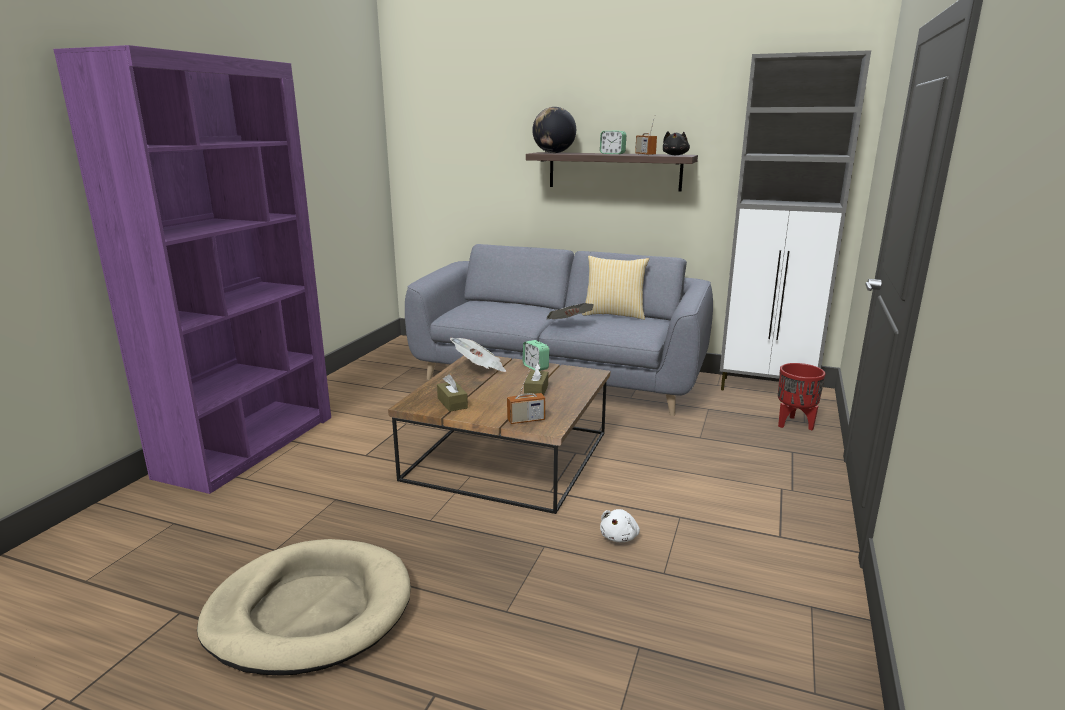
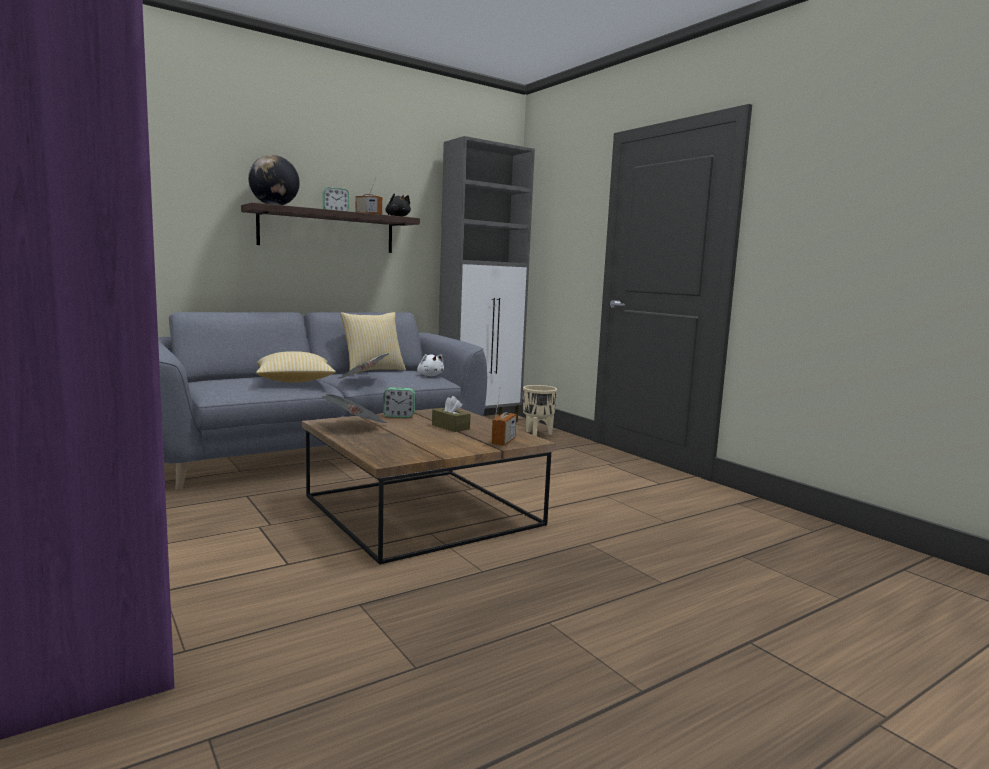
camera: 55 degrees left, 10 degrees down
beige dog bed [197,539,411,676] -> none
brown tissue box [437,374,468,412] -> none
white plush toy [600,509,640,542] -> white plush toy moved to [417,354,444,376]
red planter [778,363,826,430] -> beige planter [523,385,557,436]
none -> pillow [256,351,336,383]

